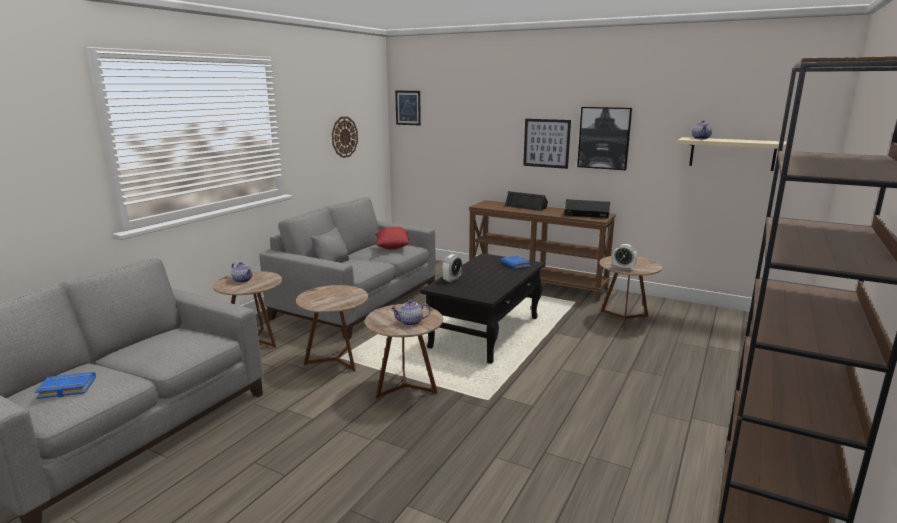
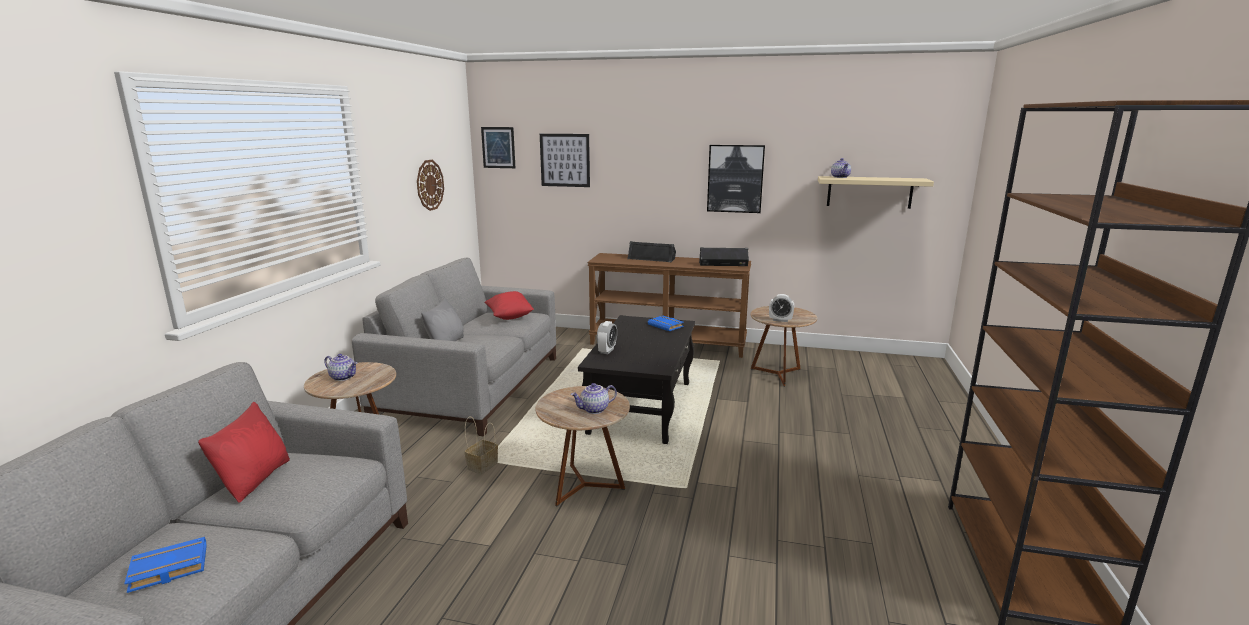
camera: 15 degrees left, 0 degrees up
brown side table [296,285,368,372] -> basket [464,417,498,474]
picture [523,119,571,169] -> picture moved to [540,134,590,187]
none -> red pillow [198,402,290,503]

